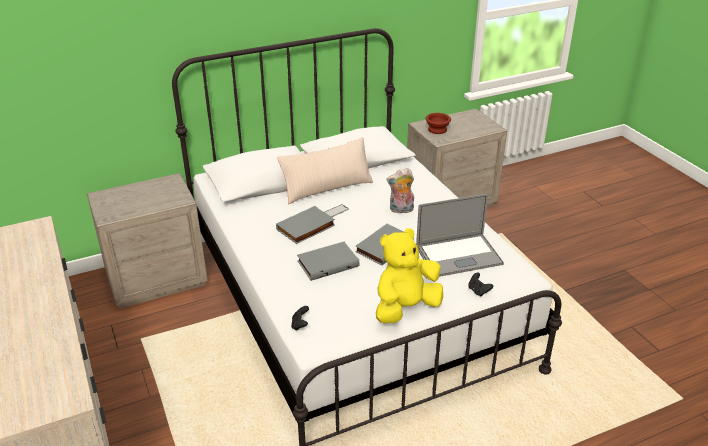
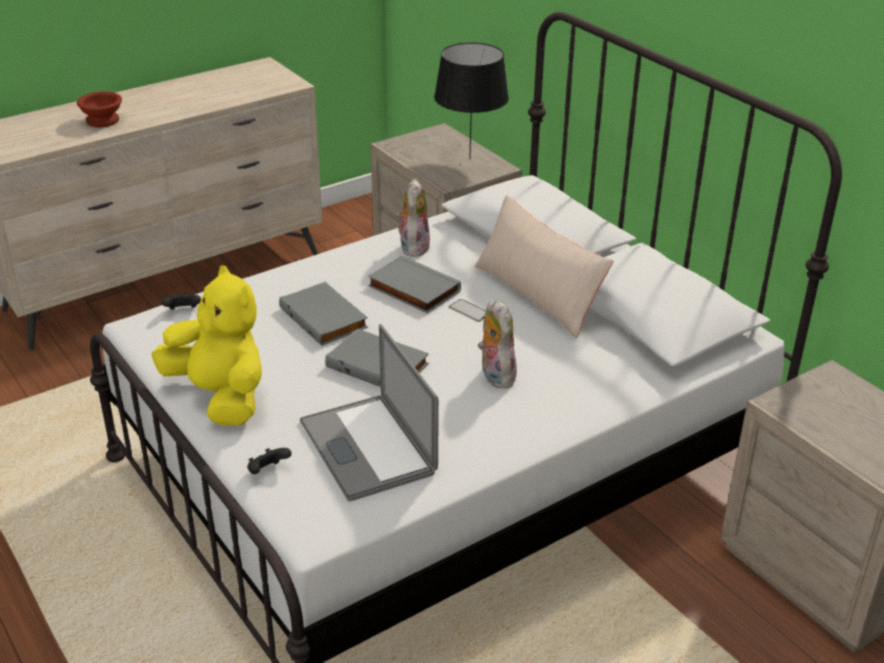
camera: 80 degrees right, 0 degrees up
brown bowl [426,113,451,134] -> brown bowl moved to [77,91,122,127]
none -> plush toy [396,179,430,257]
none -> black table lamp [434,43,509,159]

